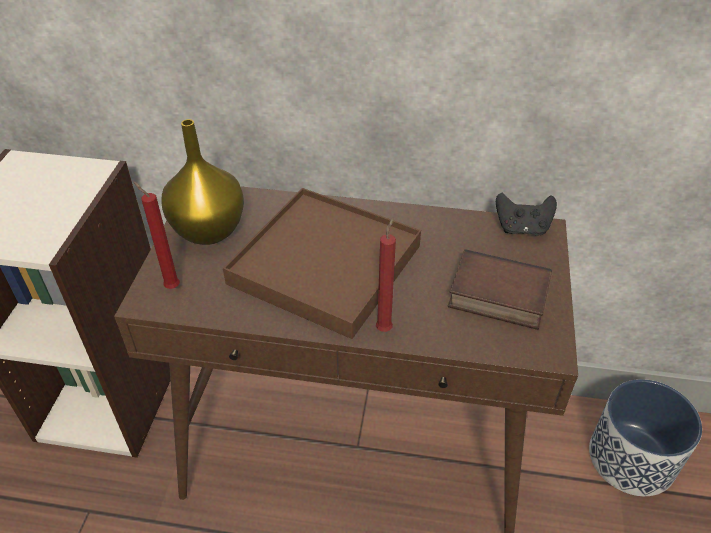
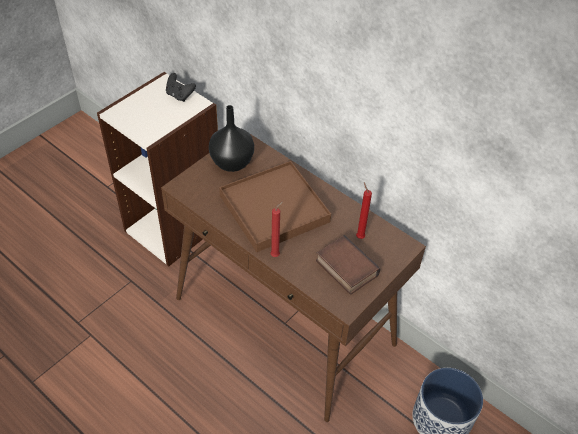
camera: 30 degrees right, 5 degrees up
red candle [133,181,180,289] -> red candle moved to [356,182,372,239]
yellow vase [161,119,244,245] -> black vase [209,105,254,172]
black game controller [496,193,557,236] -> black game controller moved to [166,73,196,102]

